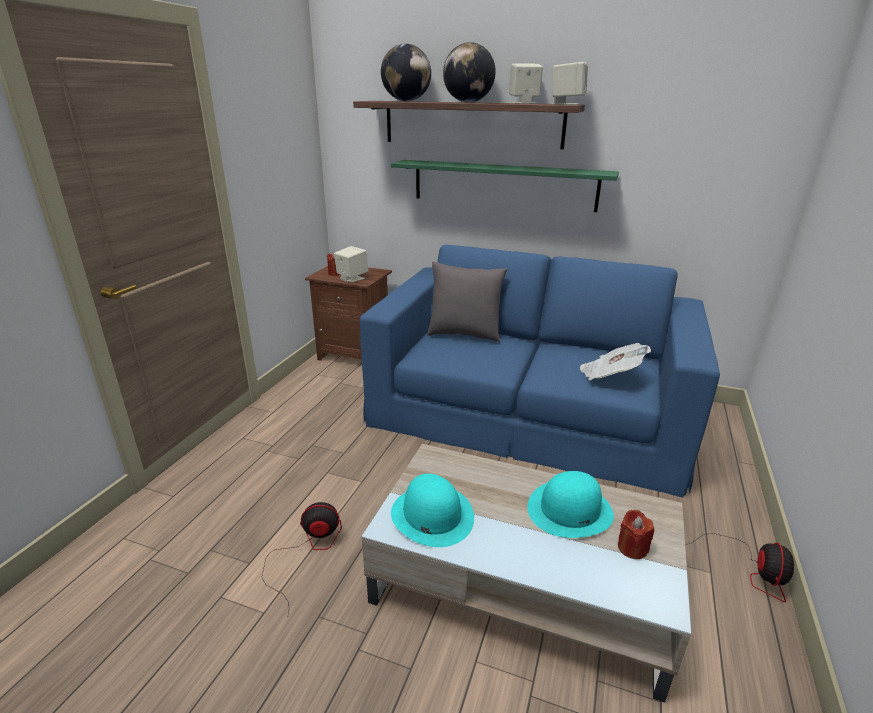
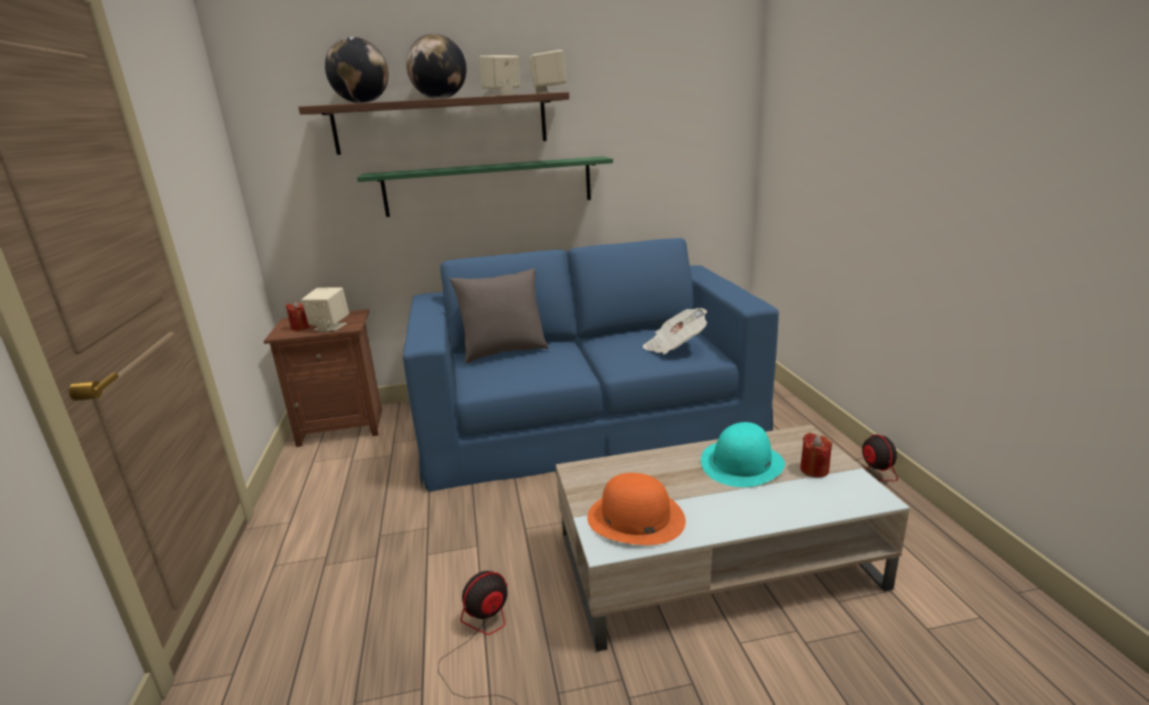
camera: 30 degrees left, 5 degrees down
turquoise hat [391,474,474,547] -> orange hat [587,473,686,545]

